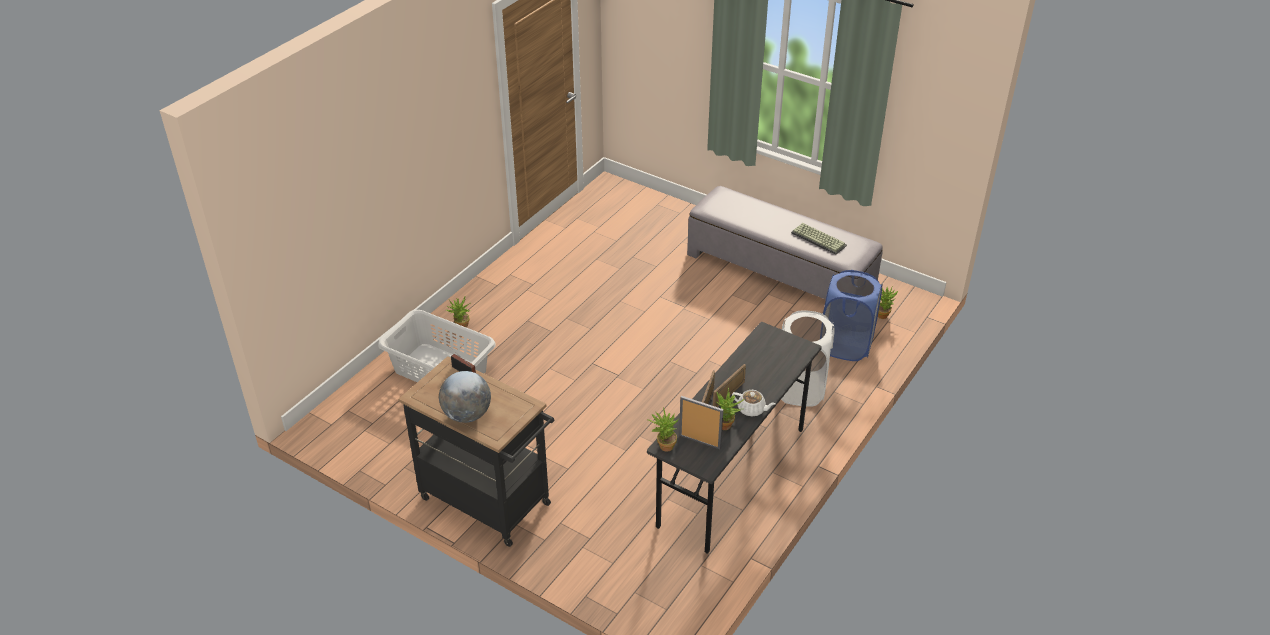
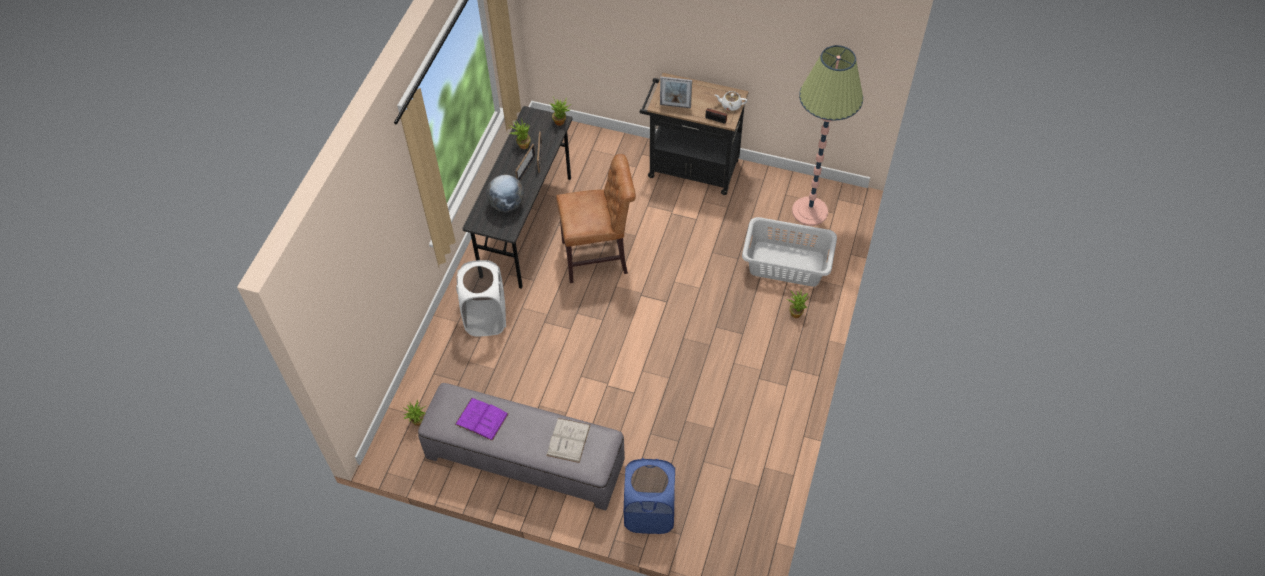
camera: 165 degrees right, 15 degrees up
globe [439,371,491,423] -> globe moved to [486,174,524,212]
picture frame [679,396,724,449] -> picture frame moved to [660,77,692,108]
white teapot [732,390,776,416] -> white teapot moved to [715,91,747,111]
keyboard [791,223,847,255] -> purple book [455,398,508,441]
blue laundry basket [823,270,882,361] -> blue laundry basket moved to [624,458,675,534]
none -> white book [546,418,590,463]
none -> brown chair [556,154,636,283]
none -> floor lamp [792,45,863,226]

